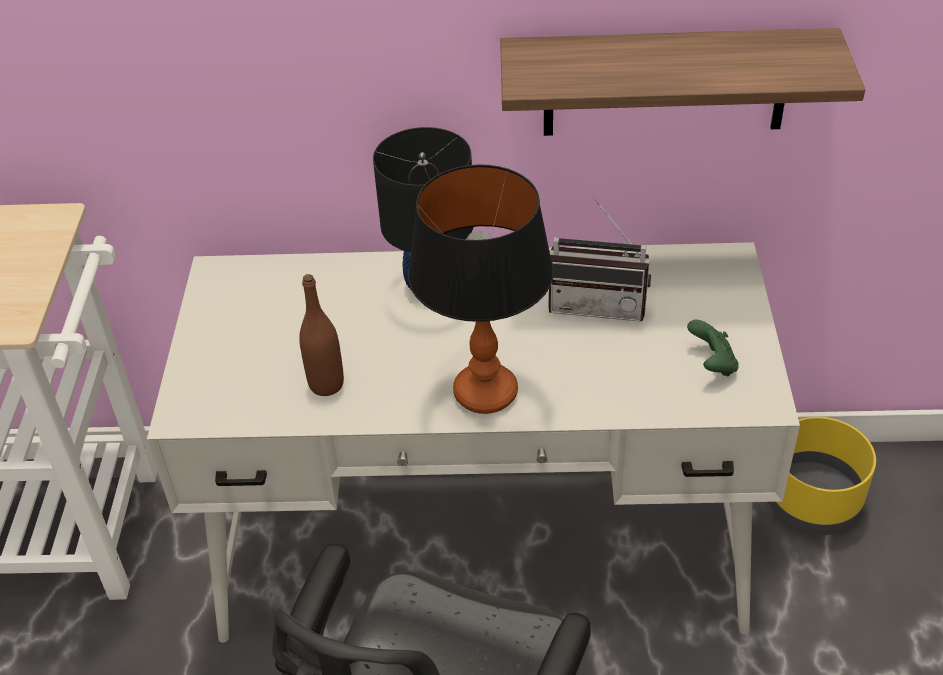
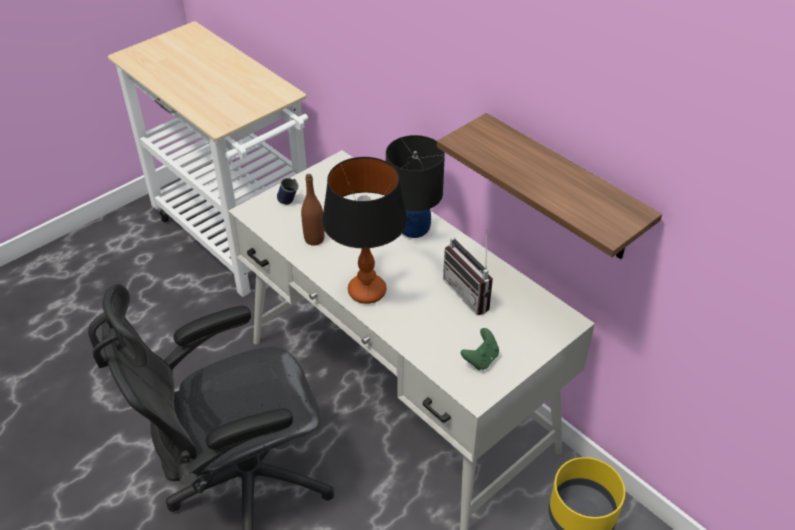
camera: 45 degrees right, 0 degrees up
none -> blue mug [277,178,298,205]

